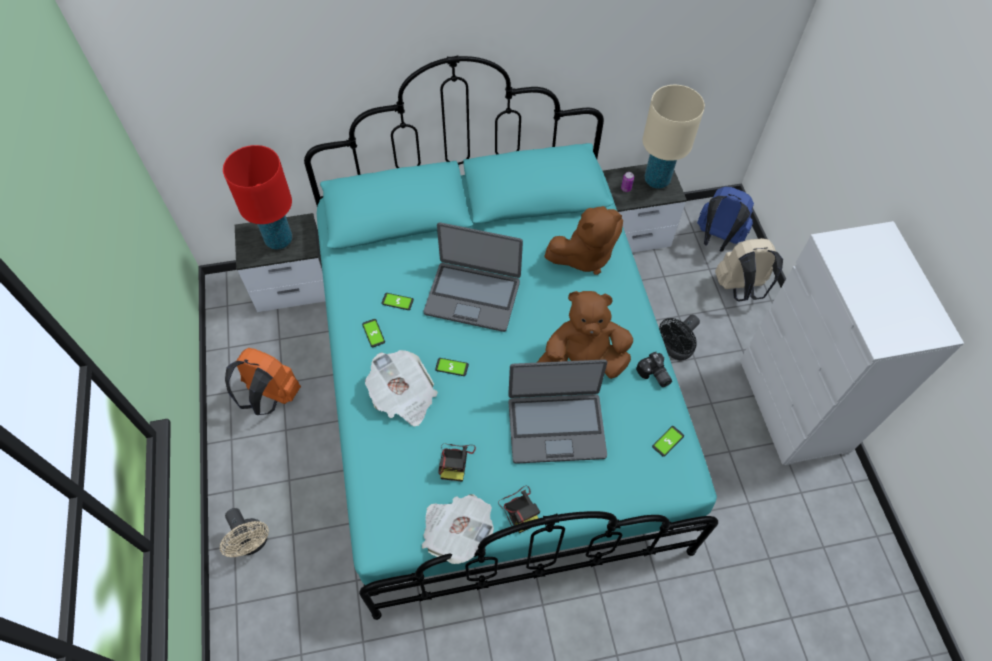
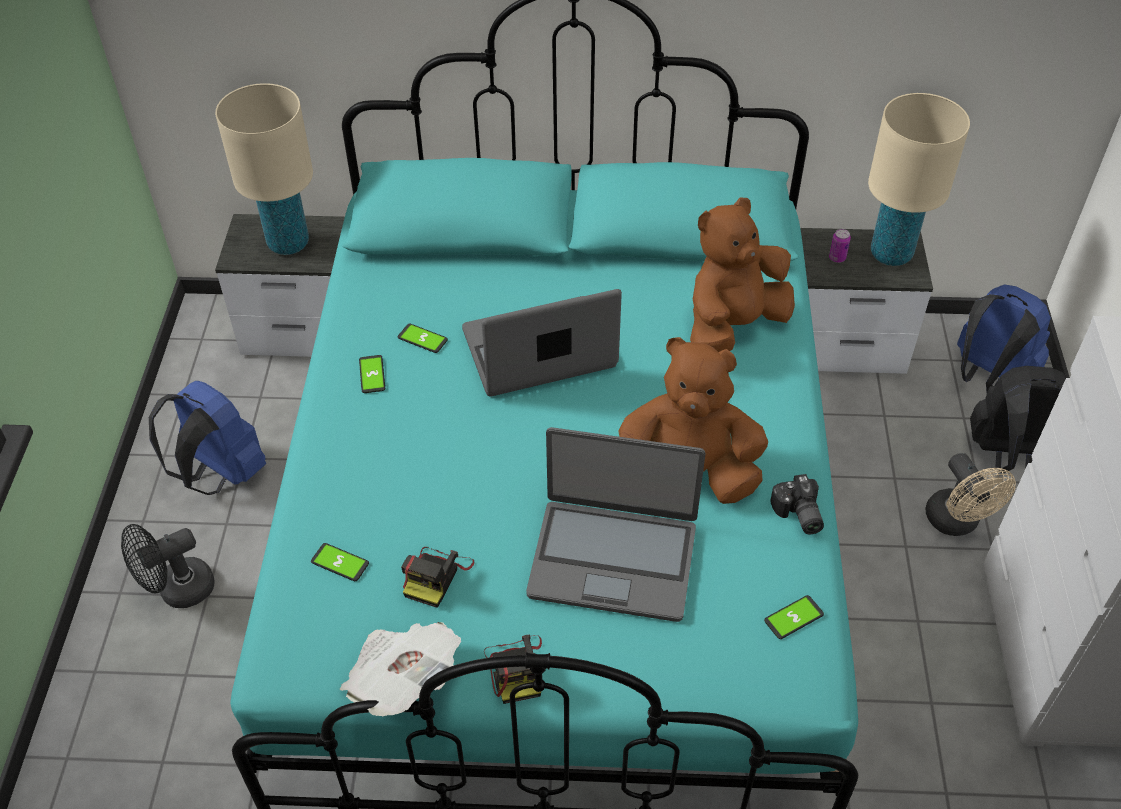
camera: 15 degrees right, 10 degrees down
beige fan [220,508,269,557] -> beige fan moved to [926,453,1016,536]
red table lamp [223,145,292,250] -> beige table lamp [215,83,313,255]
orange backpack [225,348,301,415] -> blue backpack [149,381,266,495]
newspaper [365,350,438,426] -> none
laptop [424,222,523,332] -> laptop turned 135 degrees clockwise [462,289,622,396]
phone [435,358,469,376] -> phone moved to [311,543,369,581]
brown plush toy [544,206,623,275] -> brown plush toy turned 150 degrees clockwise [690,198,795,352]
black fan [659,315,700,360] -> black fan moved to [121,524,215,608]
beige backpack [715,238,783,301] -> black backpack [970,366,1066,473]

